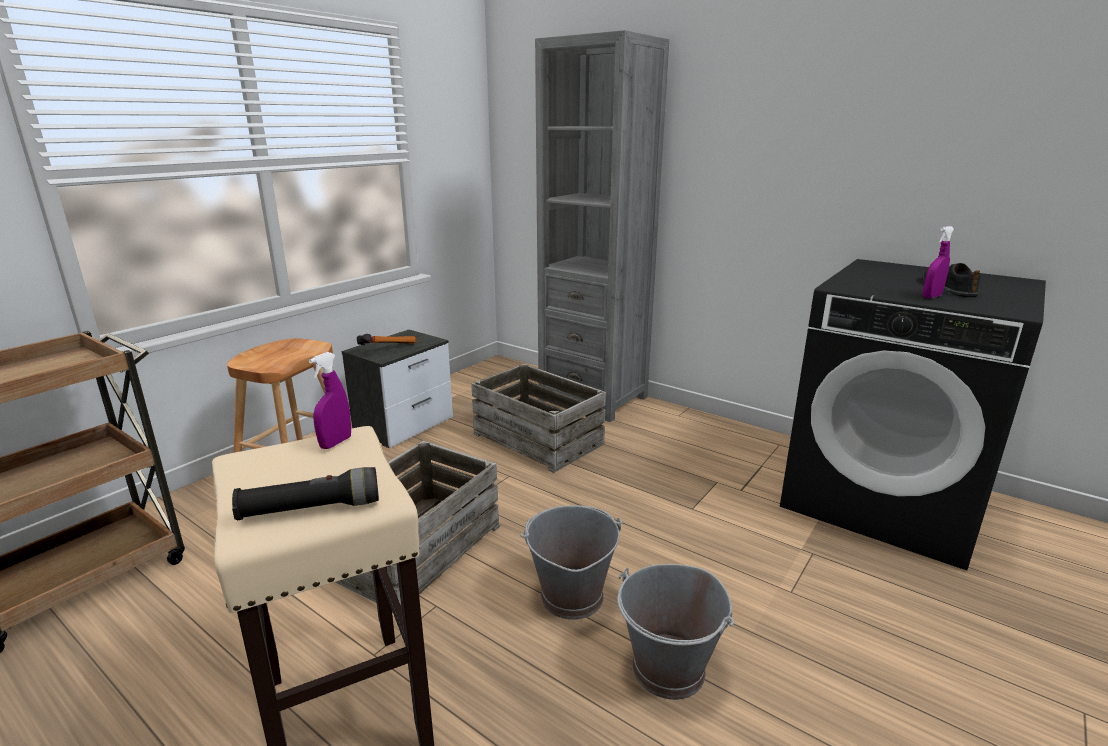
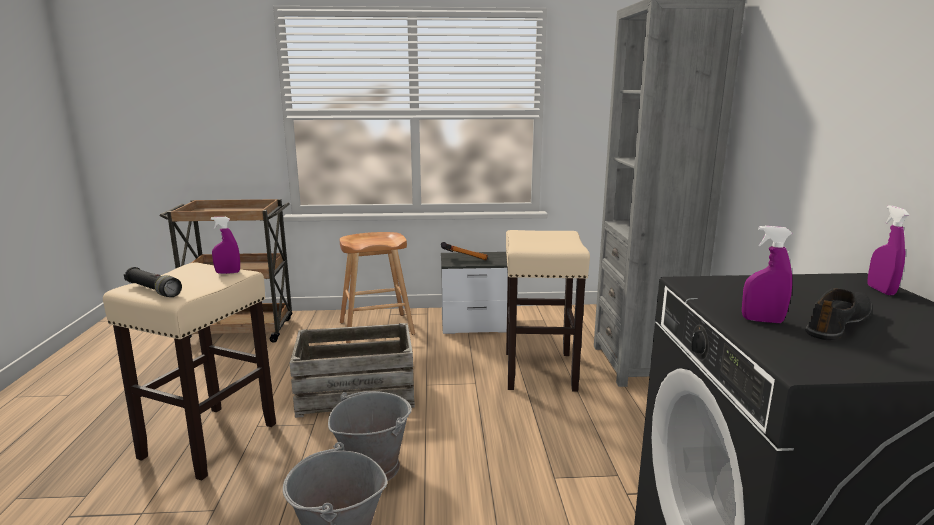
camera: 50 degrees right, 5 degrees down
crate [471,364,606,473] -> beige stool [506,230,590,391]
none -> purple spray bottle [868,205,909,295]

